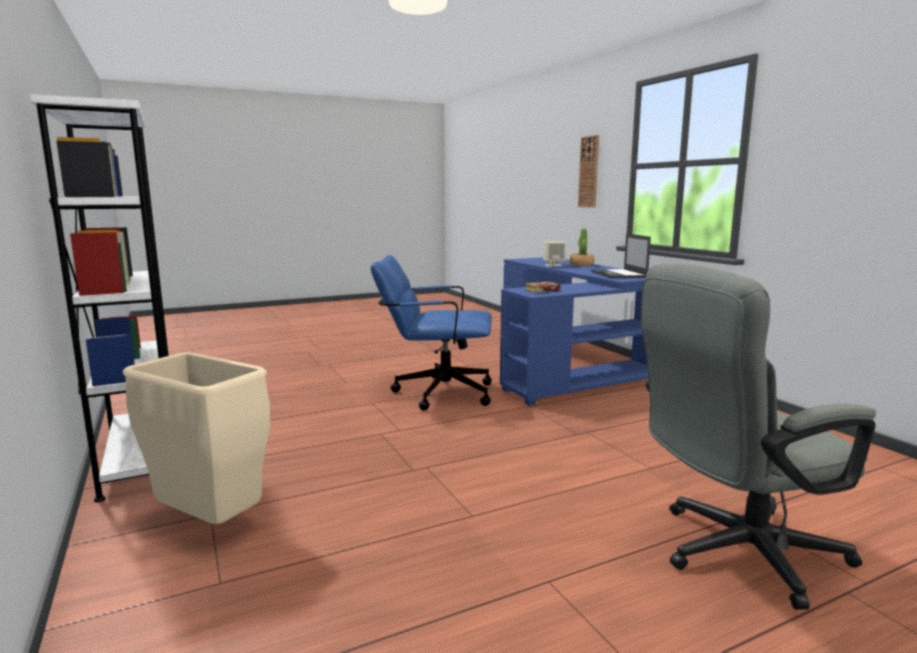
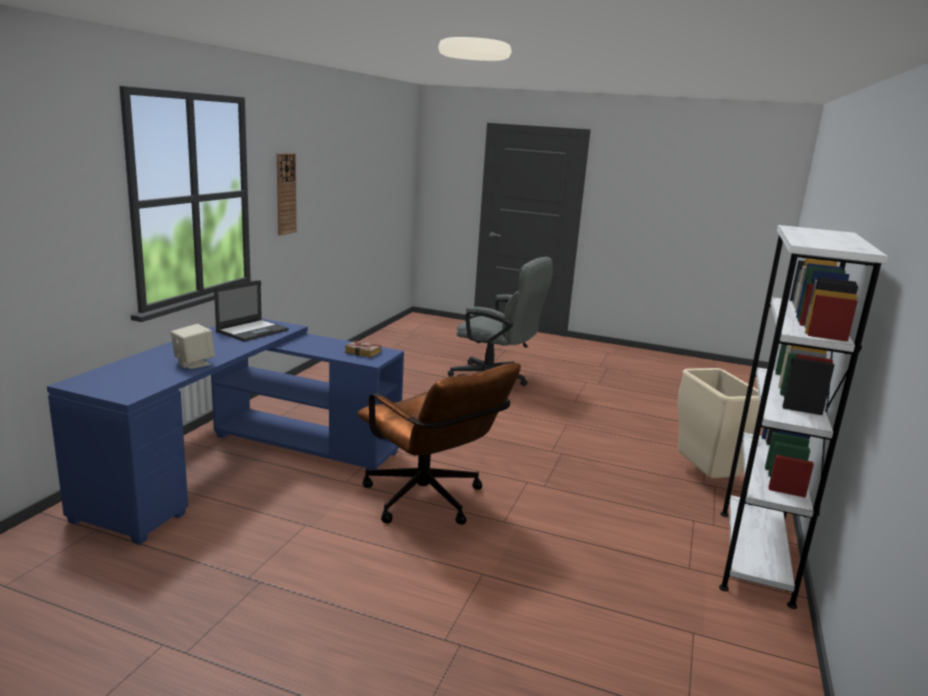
camera: 135 degrees left, 5 degrees up
blue office chair [371,255,492,410] -> brown office chair [357,363,521,525]
potted plant [570,228,594,266] -> none
wall clock [578,135,599,208] -> wall clock moved to [277,153,297,235]

